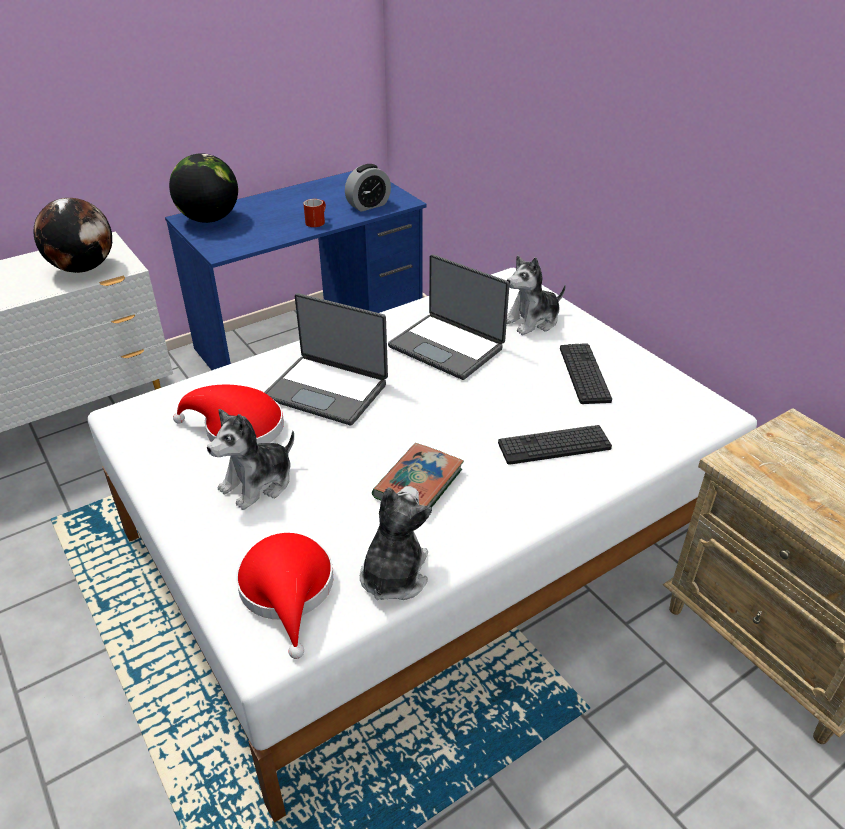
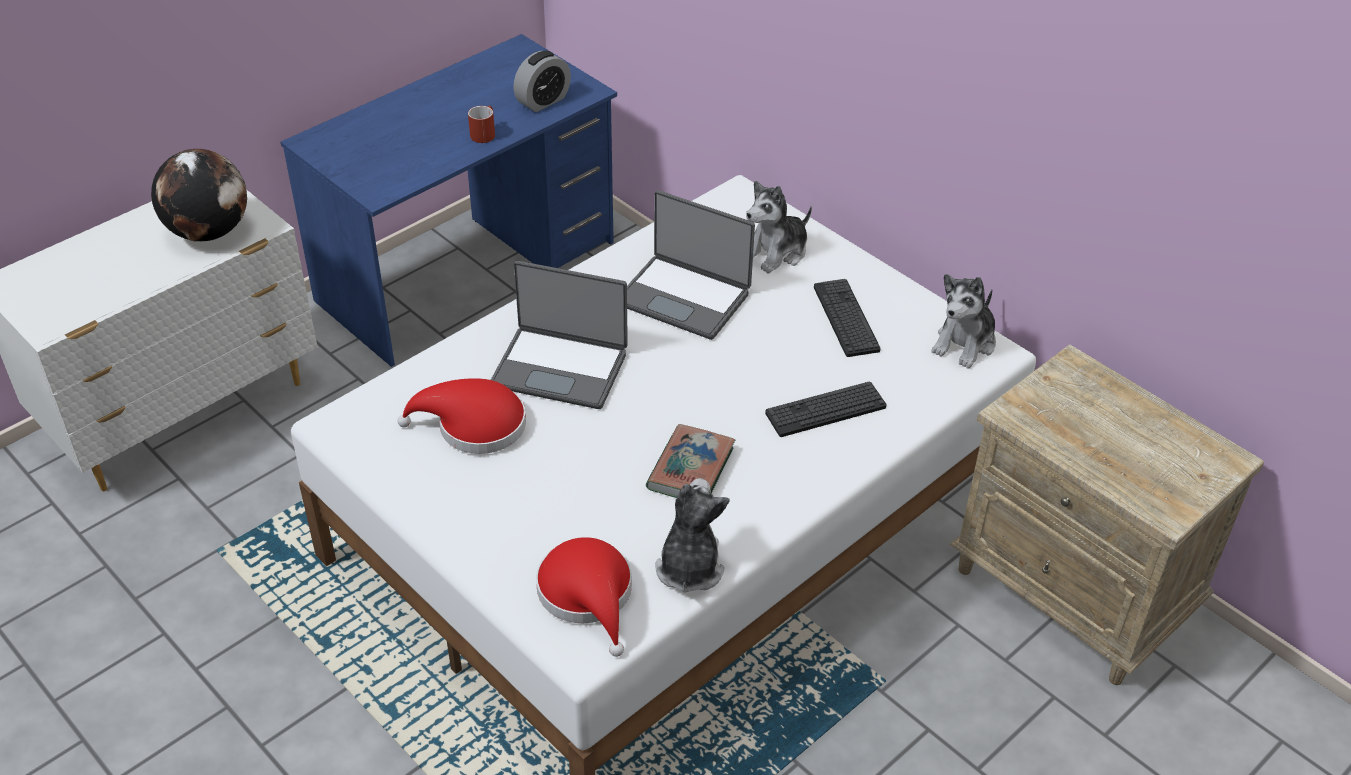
camera: 10 degrees left, 5 degrees up
globe [169,154,238,223] -> none
plush toy [207,409,294,510] -> plush toy moved to [931,274,996,369]

